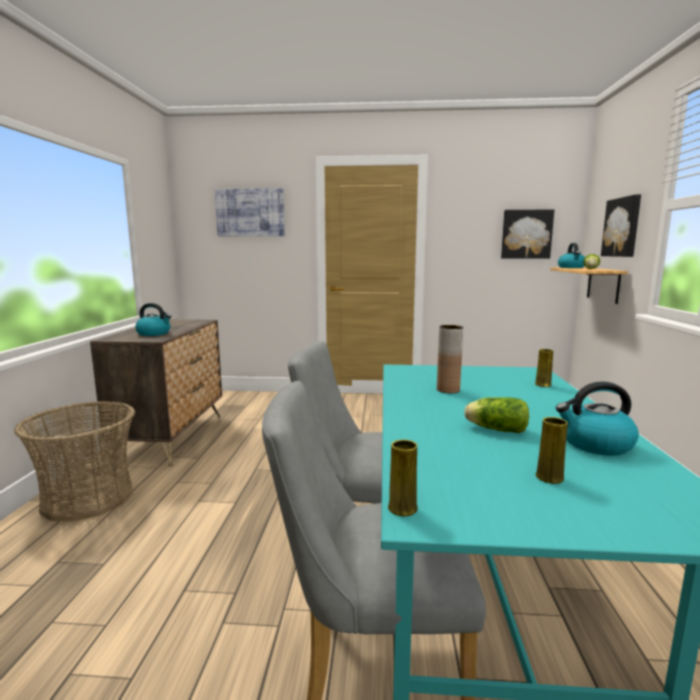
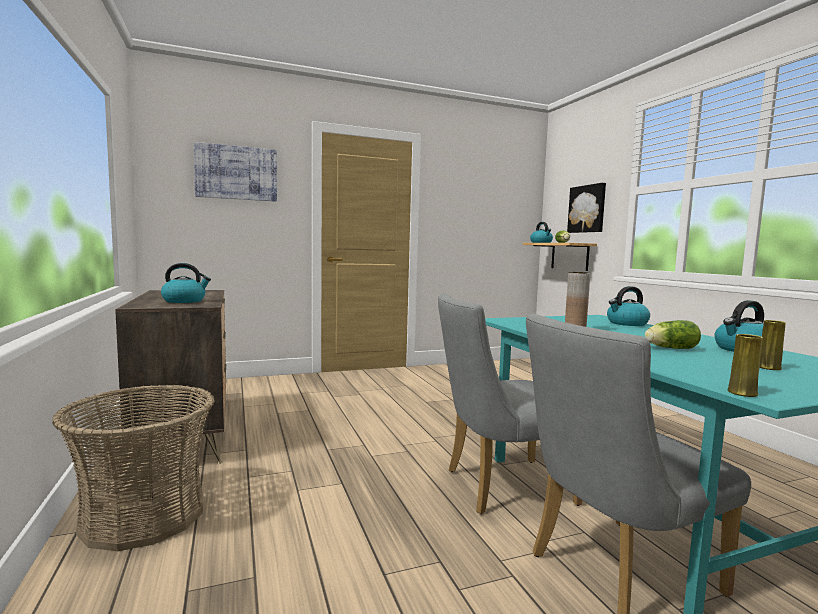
camera: 25 degrees left, 5 degrees down
picture [501,210,554,259] -> none
yellow vase [535,349,553,387] -> kettle [607,286,650,326]

